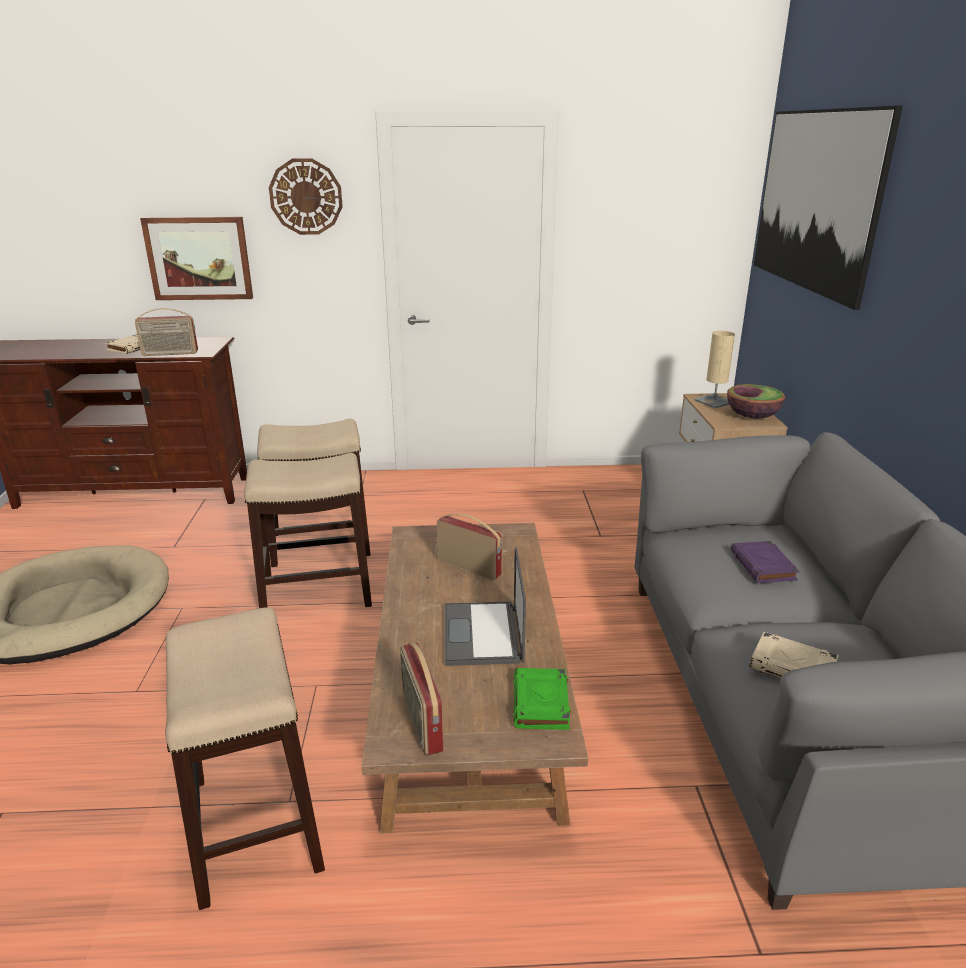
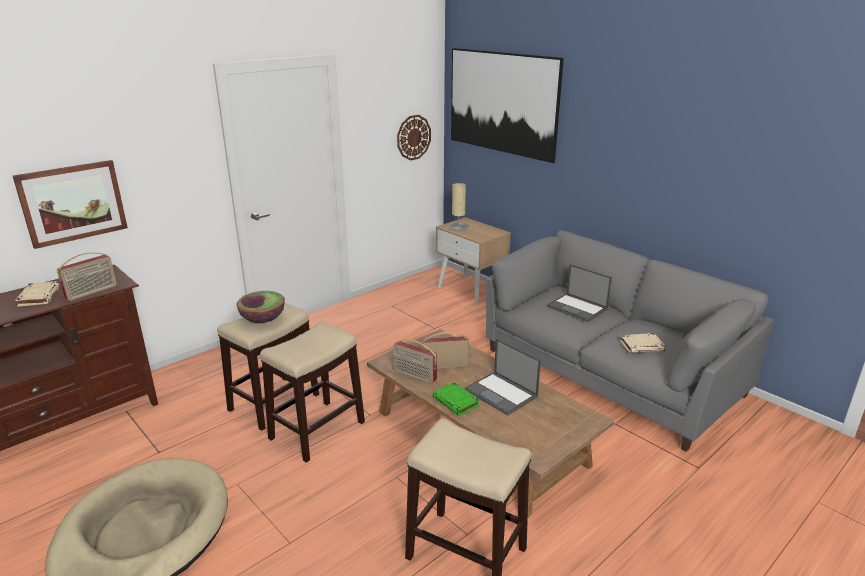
camera: 40 degrees left, 0 degrees up
wall clock [269,158,343,235] -> wall clock moved to [397,115,431,161]
radio [400,642,444,755] -> radio moved to [393,339,437,384]
green book [513,668,570,730] -> green book moved to [433,382,480,416]
bowl [727,384,785,418] -> bowl moved to [236,291,285,323]
purple book [731,541,799,583] -> laptop [547,264,612,322]

